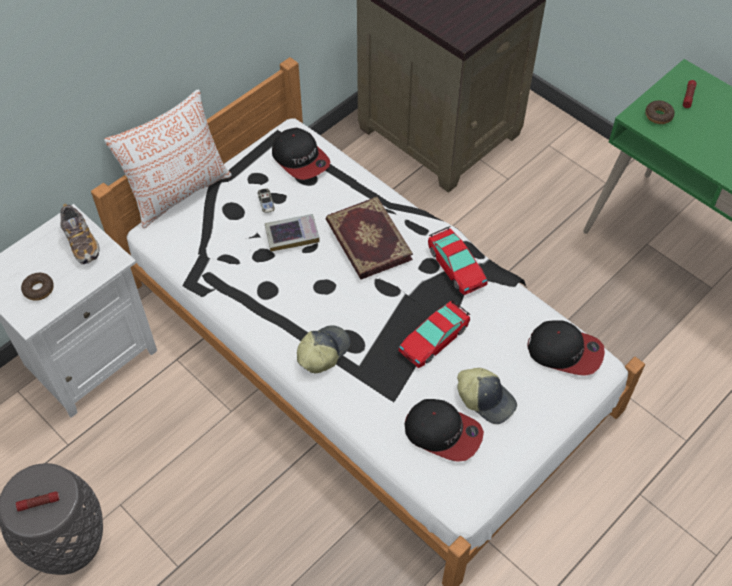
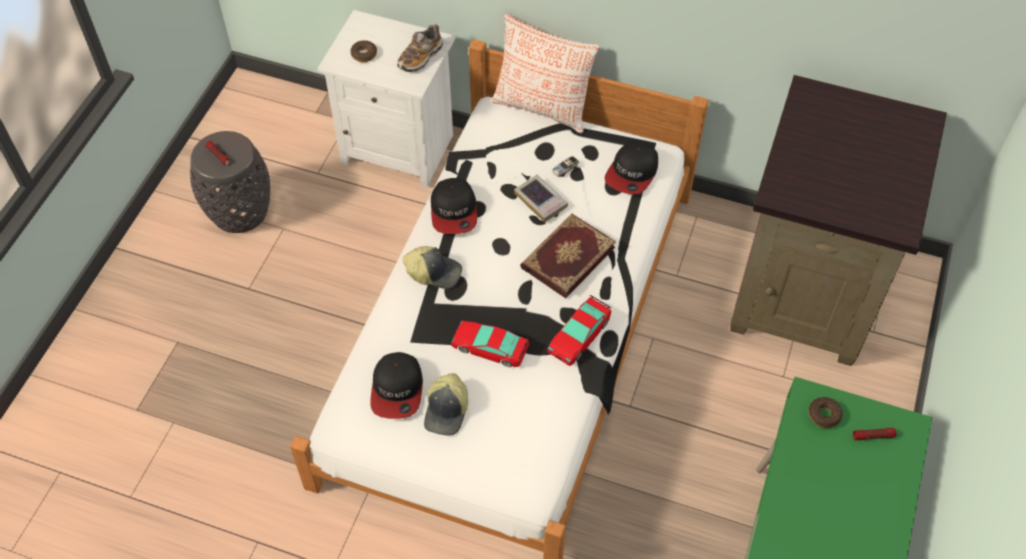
camera: 65 degrees right, 0 degrees up
cap [528,320,605,375] -> cap moved to [431,178,477,234]

